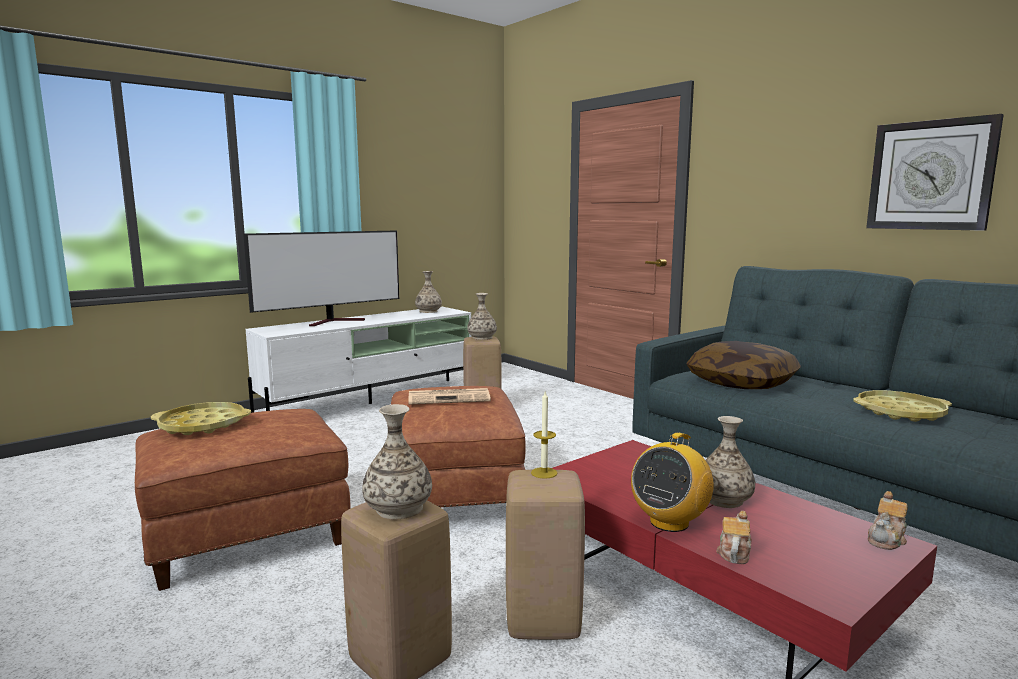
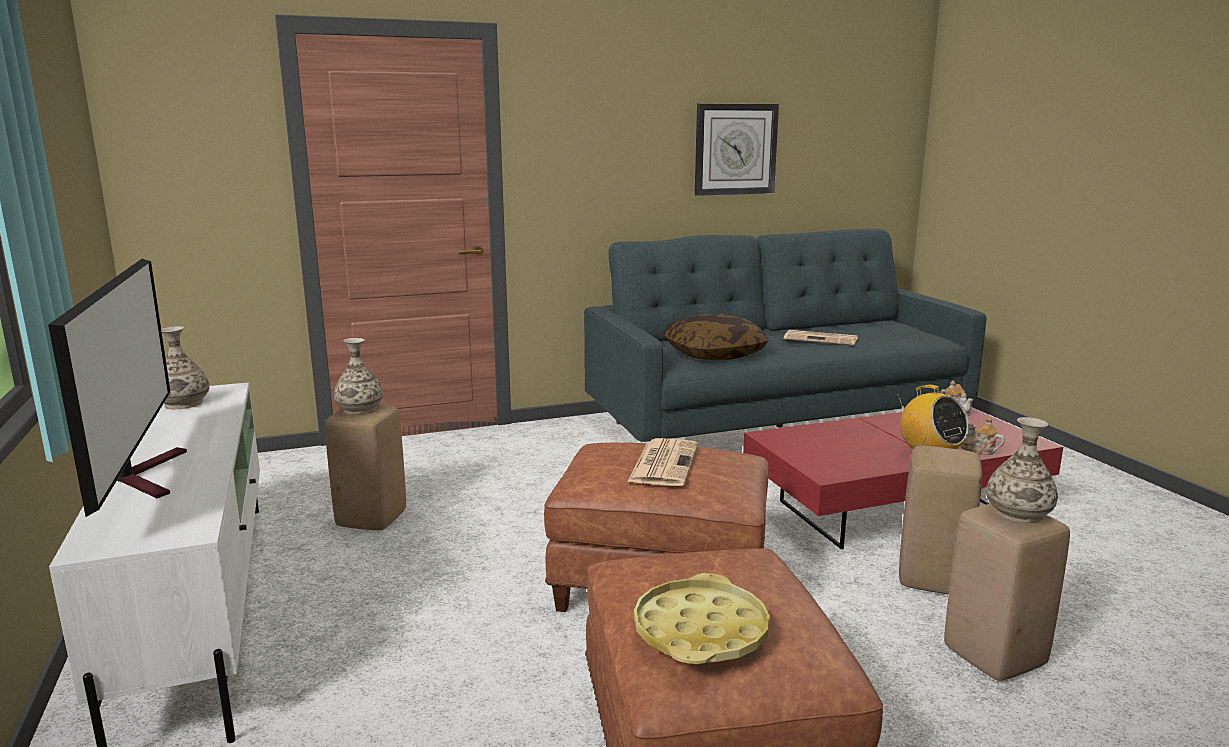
camera: 70 degrees left, 5 degrees up
candle [531,392,557,479] -> none
vase [706,416,755,508] -> none
yellow tray [853,390,952,422] -> newspaper [784,330,858,346]

